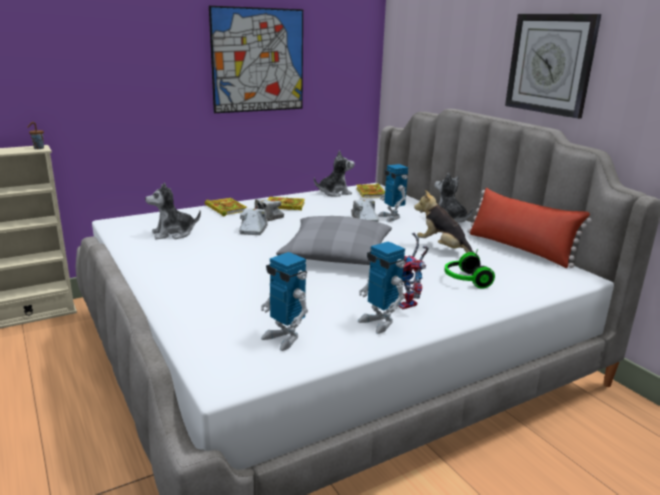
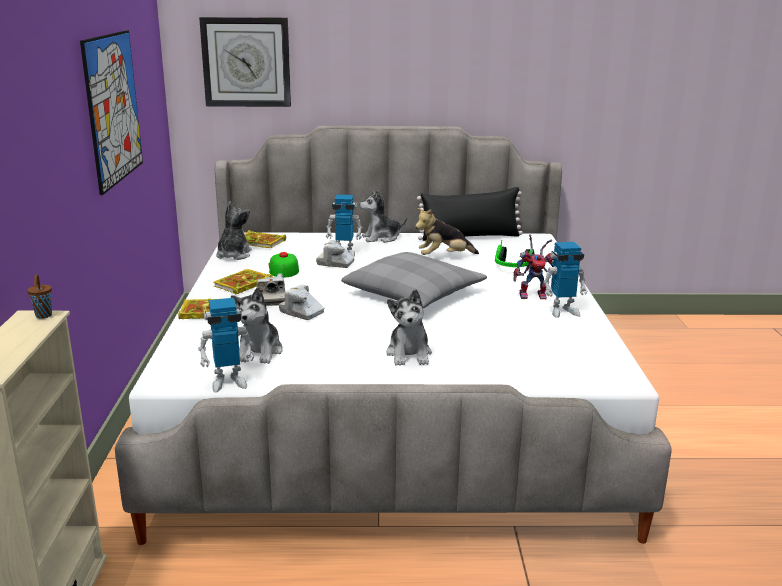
camera: 60 degrees left, 0 degrees up
toy robot [261,252,308,351] -> toy robot moved to [198,298,254,393]
red pillow [467,188,592,268] -> black pillow [417,187,523,241]
wall clock [505,14,601,119] -> wall clock moved to [199,17,291,107]
none -> cap [269,252,299,278]
none -> plush toy [386,289,432,366]

